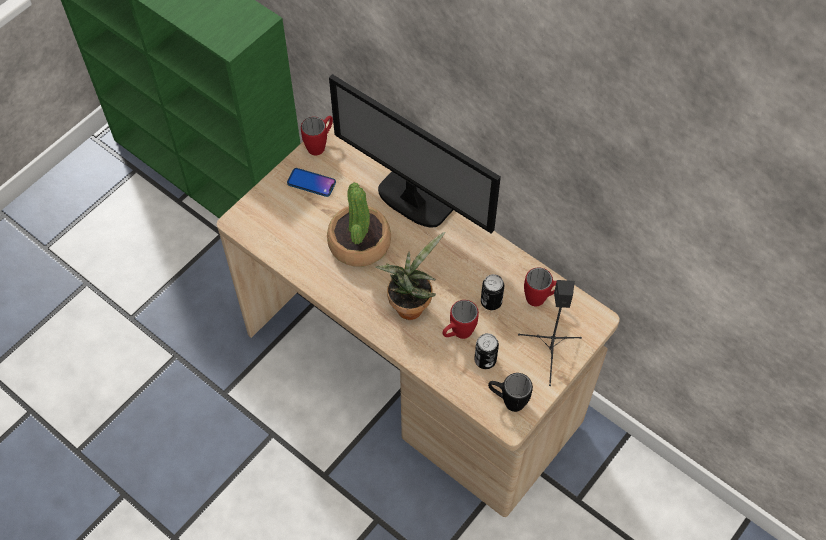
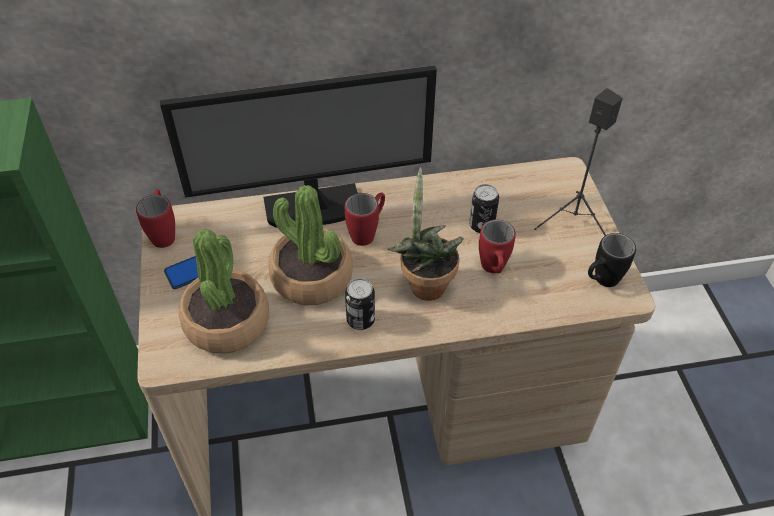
camera: 50 degrees left, 10 degrees down
can [474,333,499,369] -> can moved to [345,278,375,330]
red mug [524,267,557,306] -> red mug moved to [345,193,385,246]
none -> potted plant [179,229,269,354]

